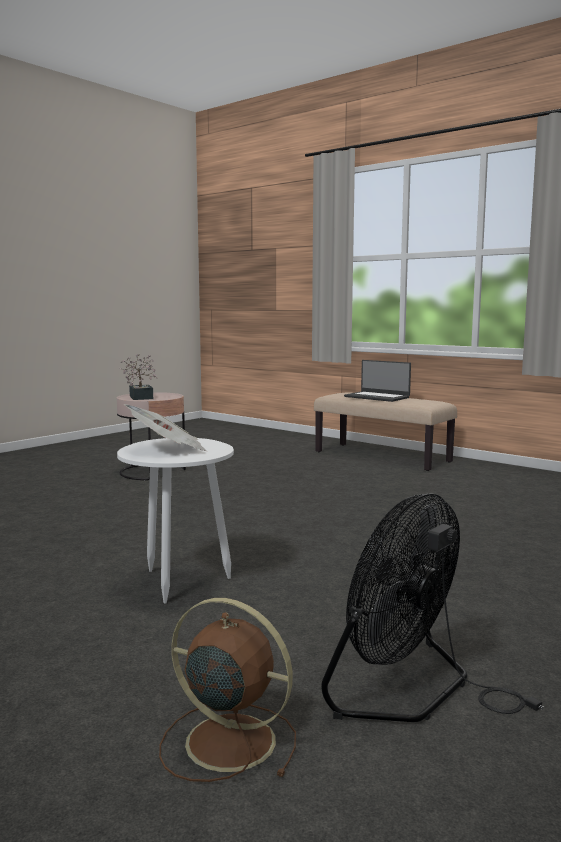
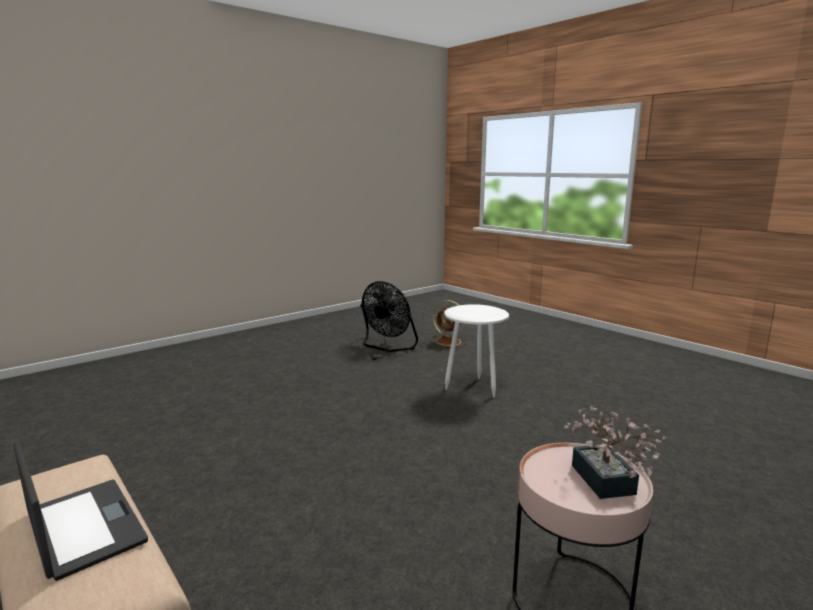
camera: 170 degrees left, 5 degrees up
newspaper [124,404,207,451] -> none
black fan [321,493,543,722] -> black fan turned 105 degrees counterclockwise [360,281,418,360]

